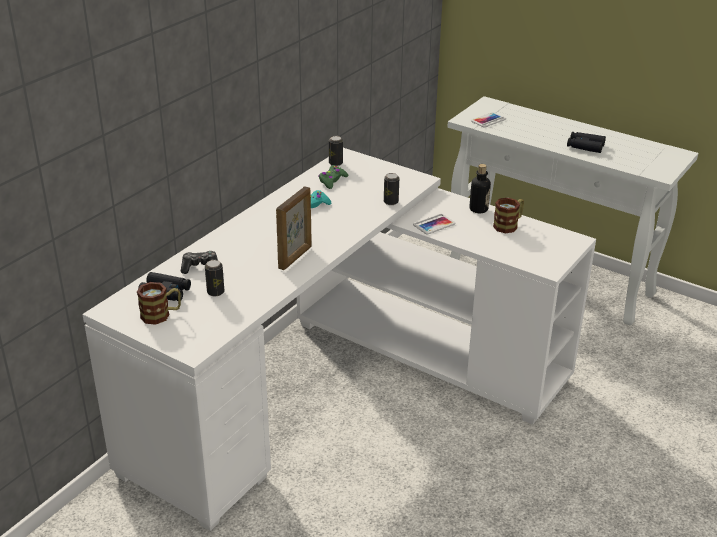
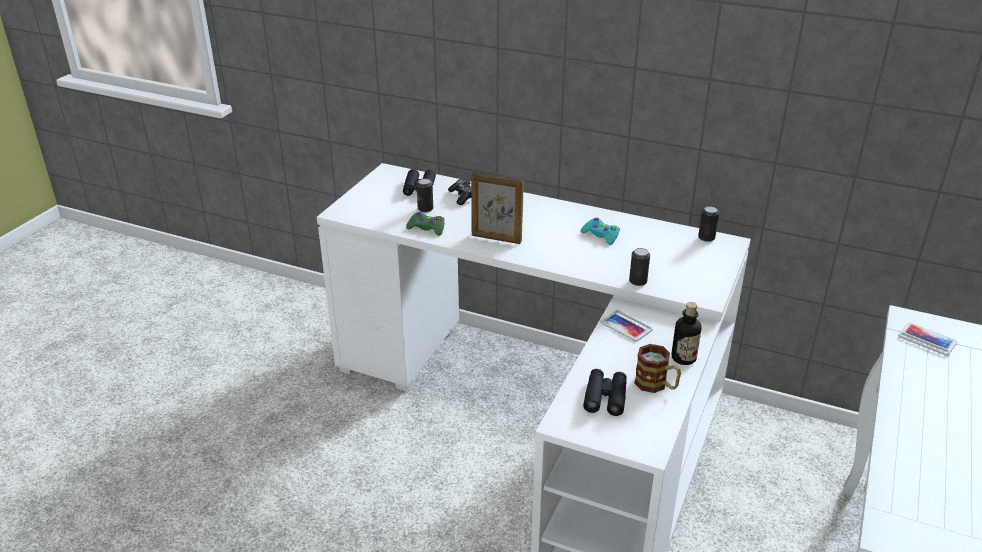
camera: 80 degrees right, 0 degrees up
mug [137,282,181,325] -> none
green game controller [318,165,349,189] -> green game controller moved to [406,212,445,236]
black binoculars [567,132,606,153] -> black binoculars moved to [583,369,627,416]

